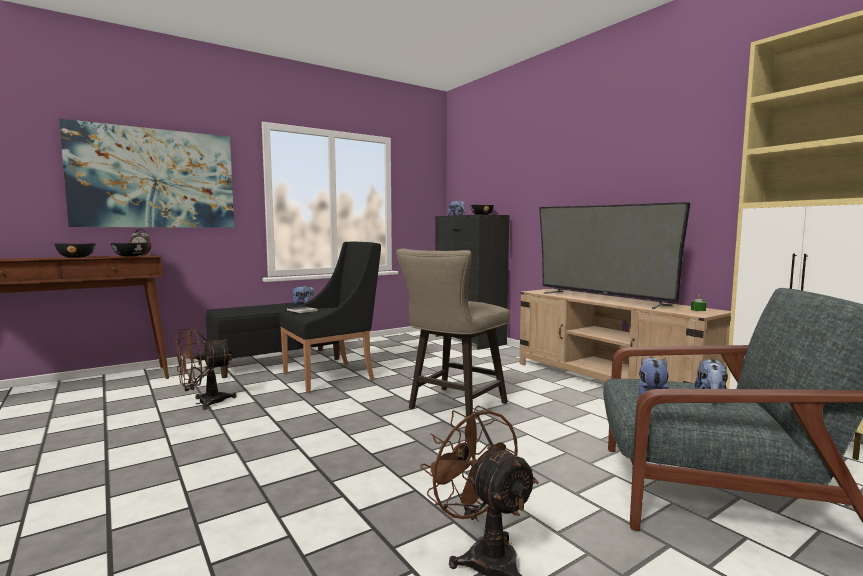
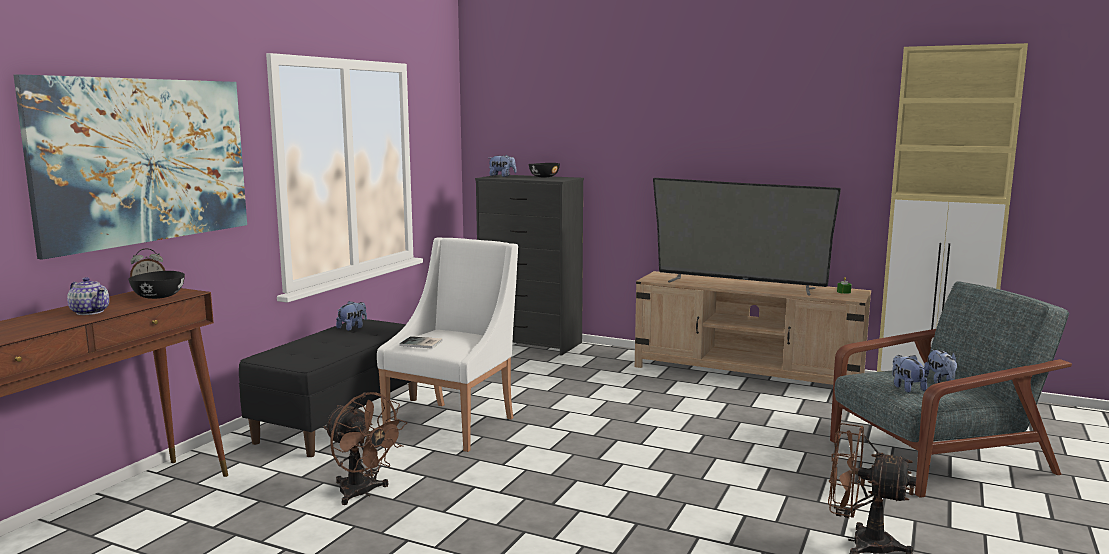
camera: 30 degrees left, 5 degrees up
black bowl [54,243,96,258] -> teapot [67,277,109,315]
brown fan [175,328,237,410] -> brown fan turned 75 degrees counterclockwise [324,392,407,505]
black armchair [279,242,381,393] -> white armchair [377,237,518,452]
beige stool [396,249,510,423] -> none

